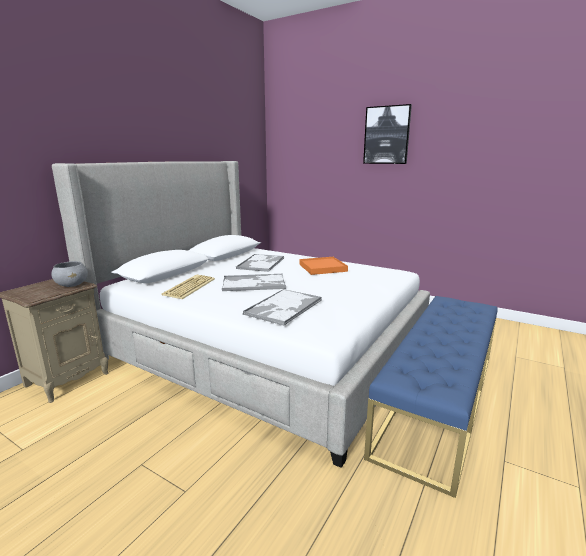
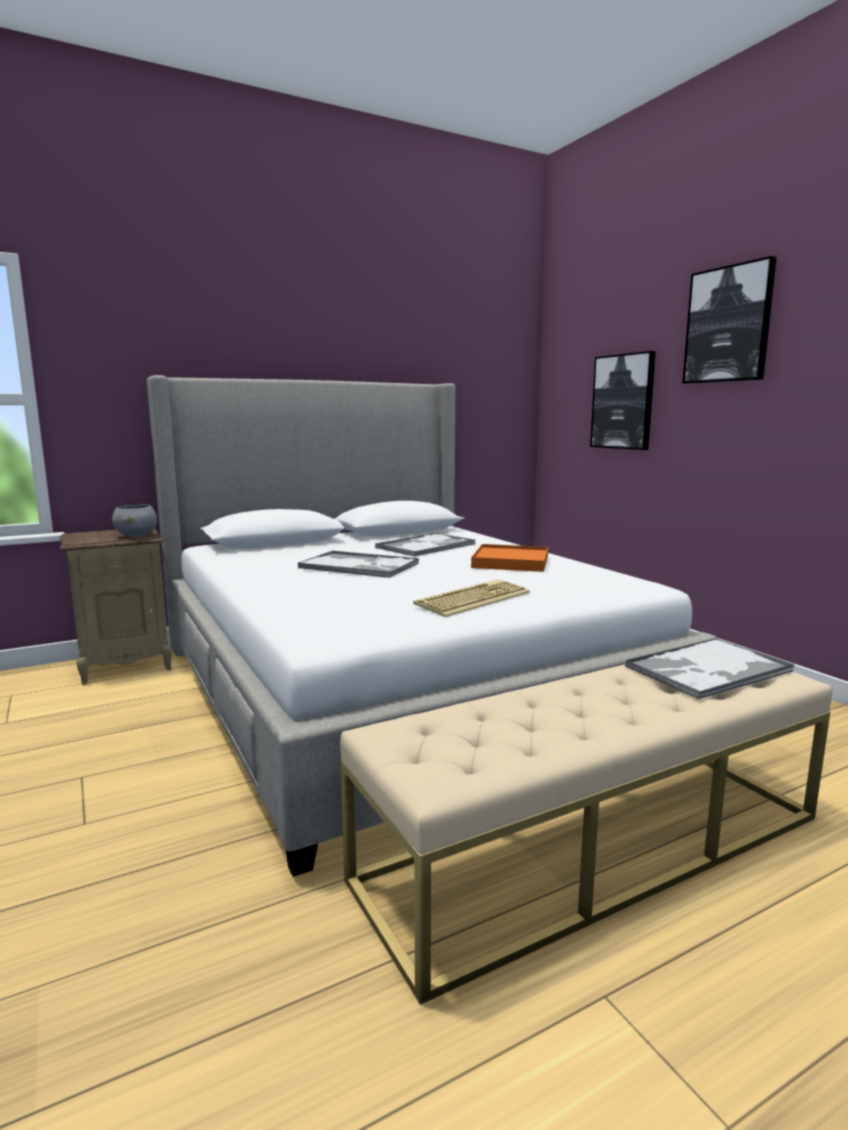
camera: 30 degrees right, 5 degrees down
keyboard [161,275,215,299] -> keyboard moved to [413,579,530,617]
tray [243,289,322,326] -> tray moved to [625,638,795,700]
blue bench [364,296,498,498] -> beige bench [340,664,833,1005]
none -> picture [590,351,655,450]

